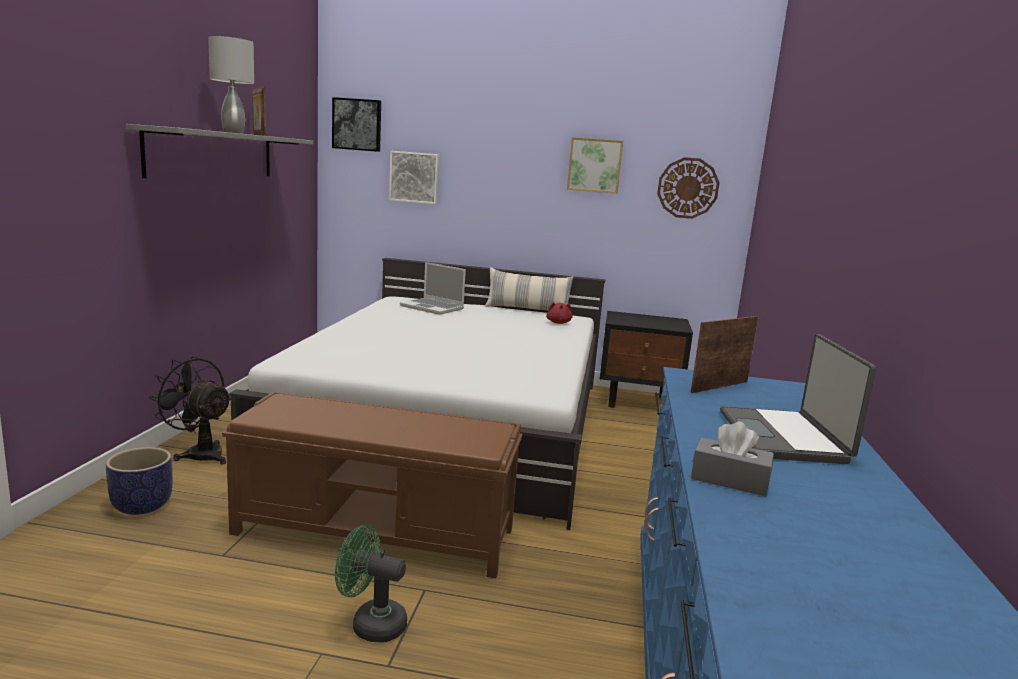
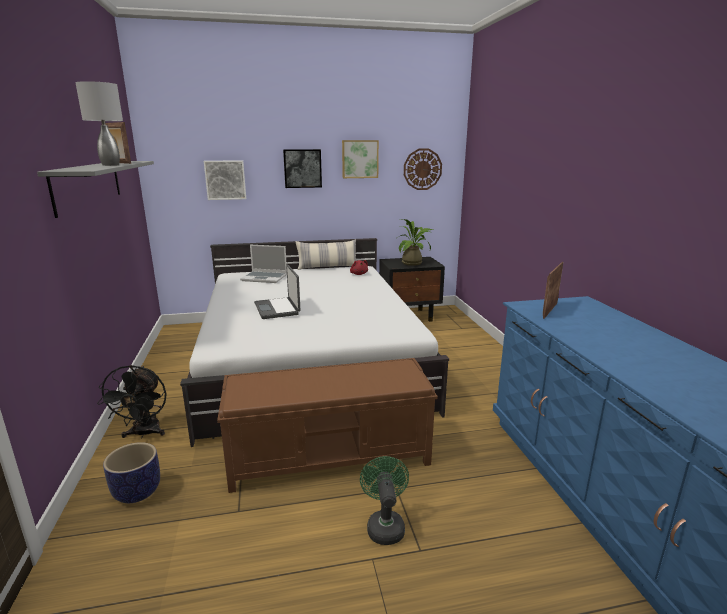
camera: 20 degrees left, 5 degrees up
black fan [149,357,231,465] -> black fan turned 105 degrees counterclockwise [97,365,167,438]
picture [332,97,381,152] -> picture moved to [283,149,322,188]
green fan [335,525,407,643] -> green fan turned 90 degrees clockwise [360,456,409,545]
grey tissue box [691,422,774,497] -> none
laptop [720,334,876,464] -> laptop moved to [254,265,300,319]
none -> potted plant [397,219,433,266]

